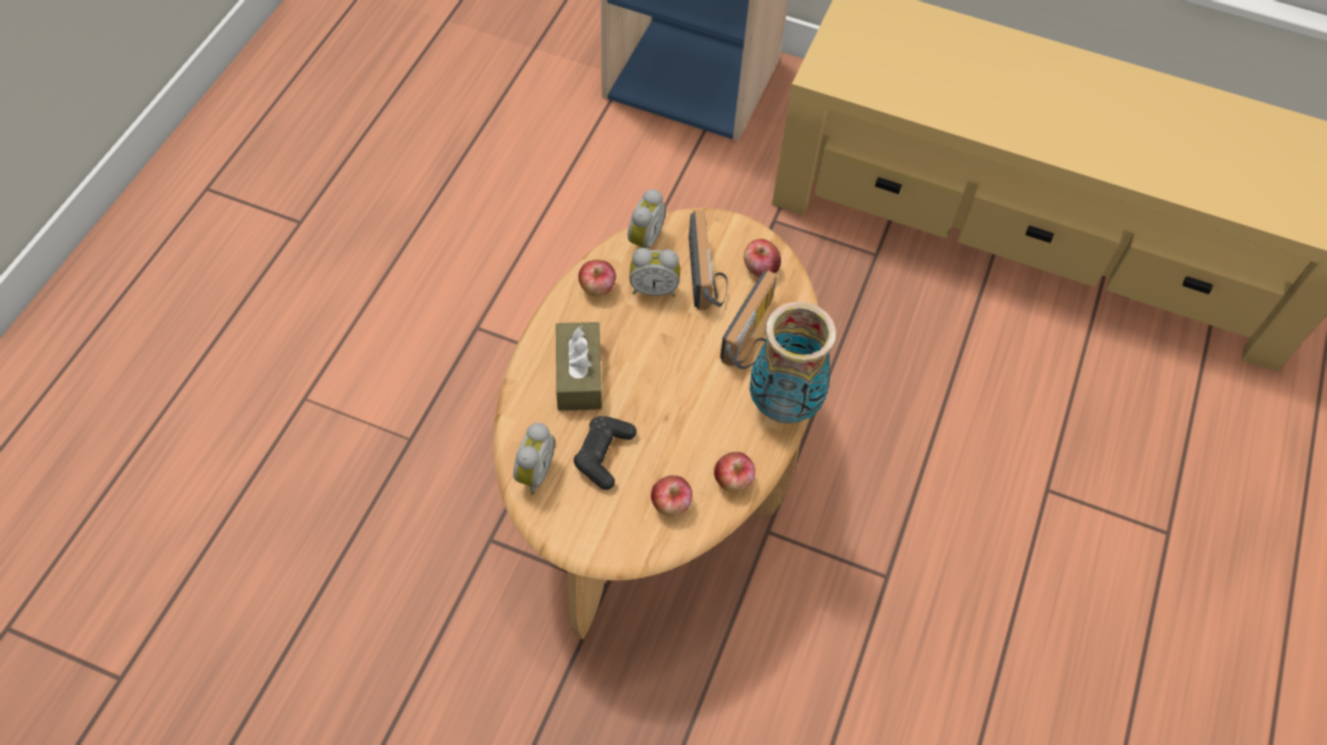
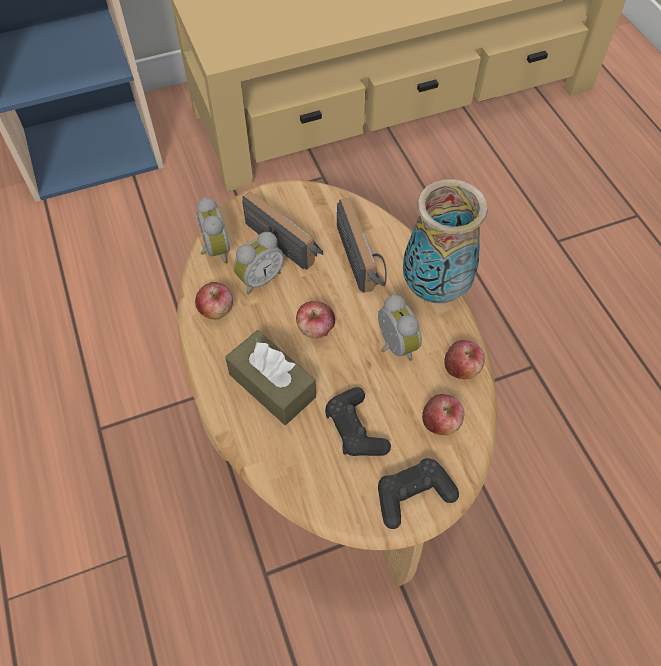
camera: 40 degrees left, 0 degrees up
alarm clock [513,423,555,495] -> alarm clock moved to [378,295,422,361]
apple [744,239,781,277] -> apple moved to [296,301,335,339]
none -> black game controller [378,458,459,529]

